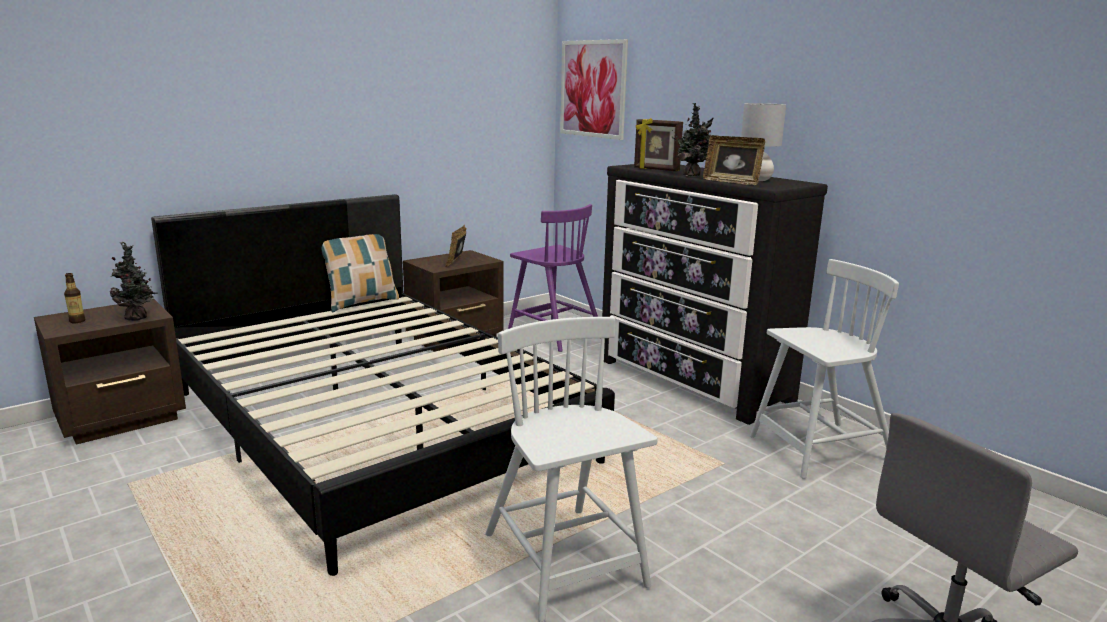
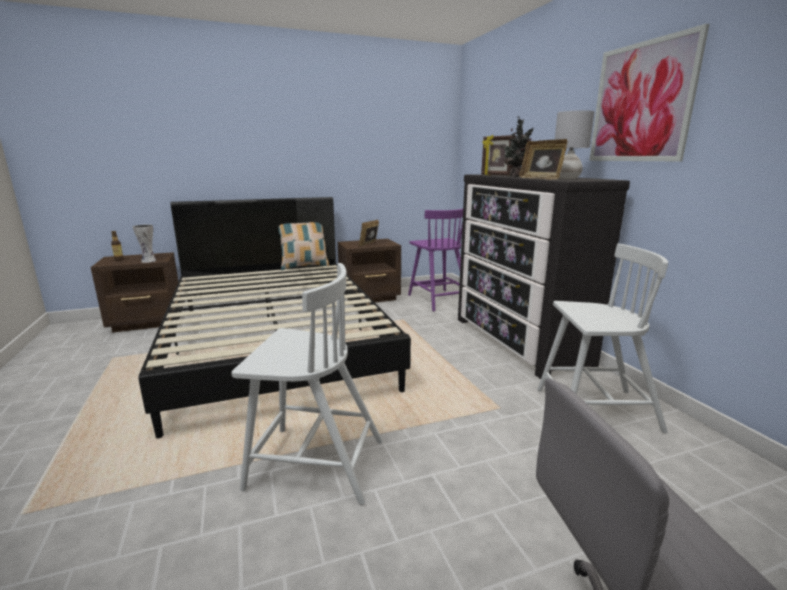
camera: 20 degrees right, 0 degrees up
potted plant [110,242,158,321] -> vase [133,224,157,263]
white chair [485,317,658,622] -> white chair turned 105 degrees clockwise [232,263,383,505]
picture [560,39,628,140] -> picture moved to [589,24,709,161]

